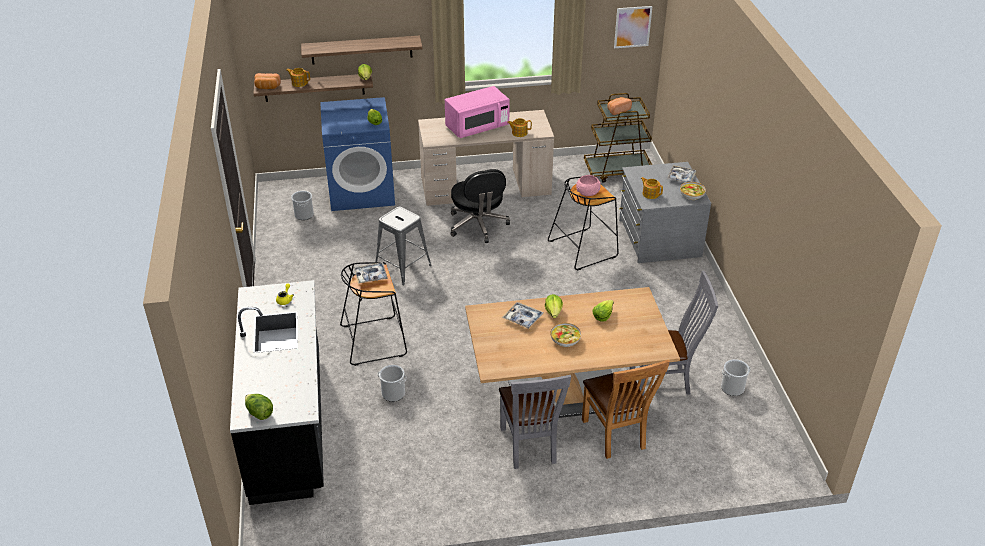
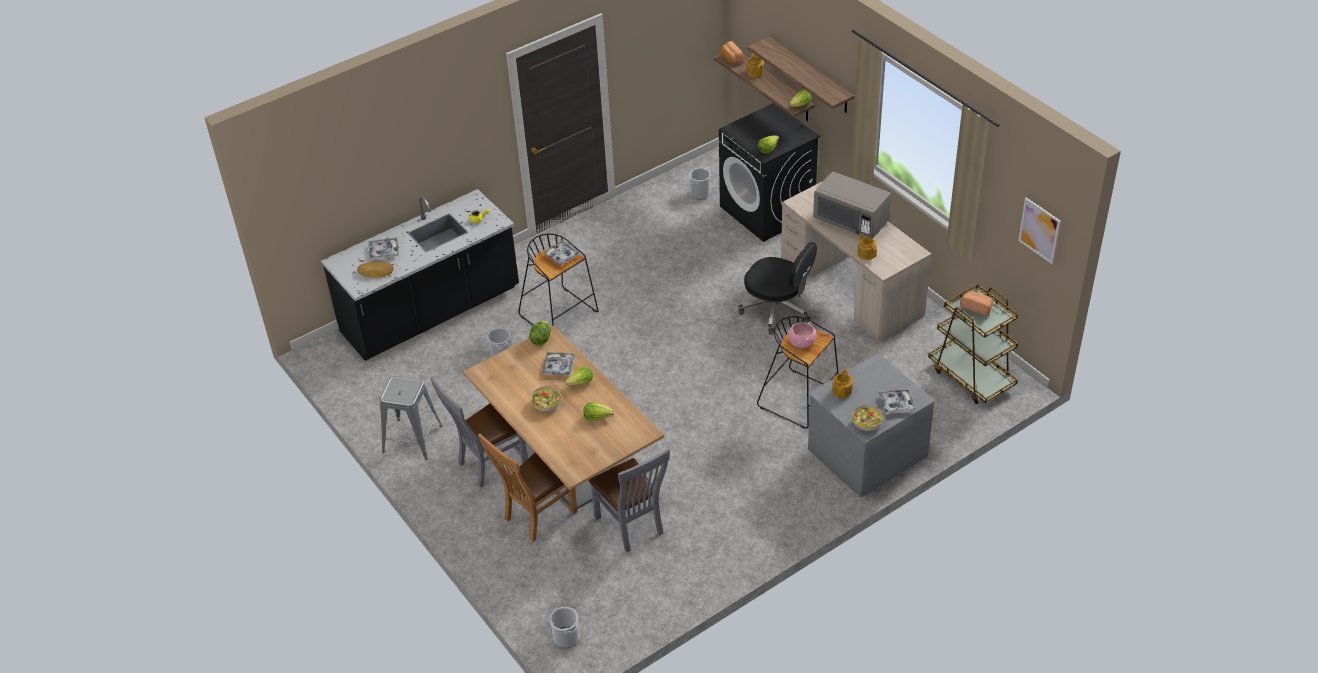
camera: 65 degrees right, 5 degrees up
lettuce [245,394,273,420] -> lettuce moved to [529,320,551,345]
blue washing machine [320,97,395,211] -> black washing machine [719,103,820,242]
grey stool [375,207,432,285] -> grey stool moved to [380,376,442,460]
pink microwave [445,86,510,138] -> grey microwave [813,171,891,238]
black office chair [451,169,510,243] -> black office chair turned 105 degrees counterclockwise [738,242,817,335]
bucket [721,359,751,396] -> bucket moved to [550,607,580,648]
none -> bread [357,262,394,278]
none -> tray [369,238,399,259]

